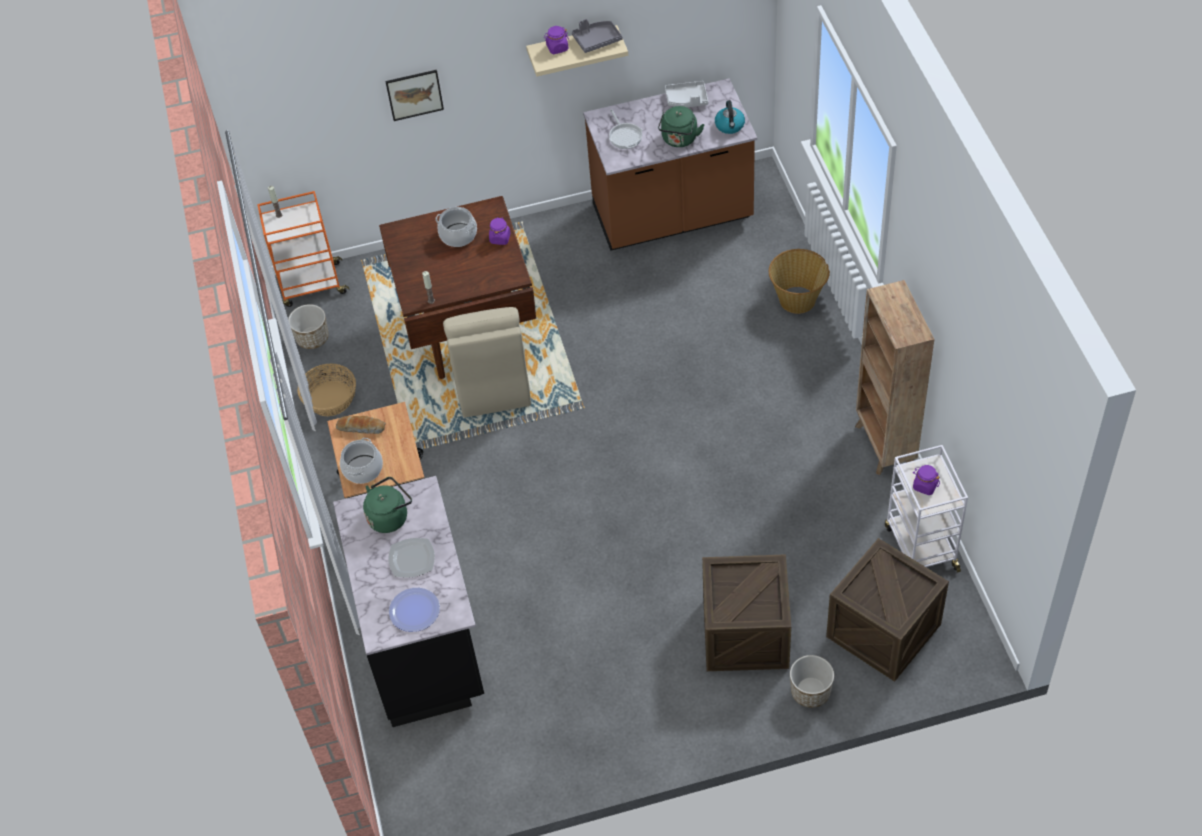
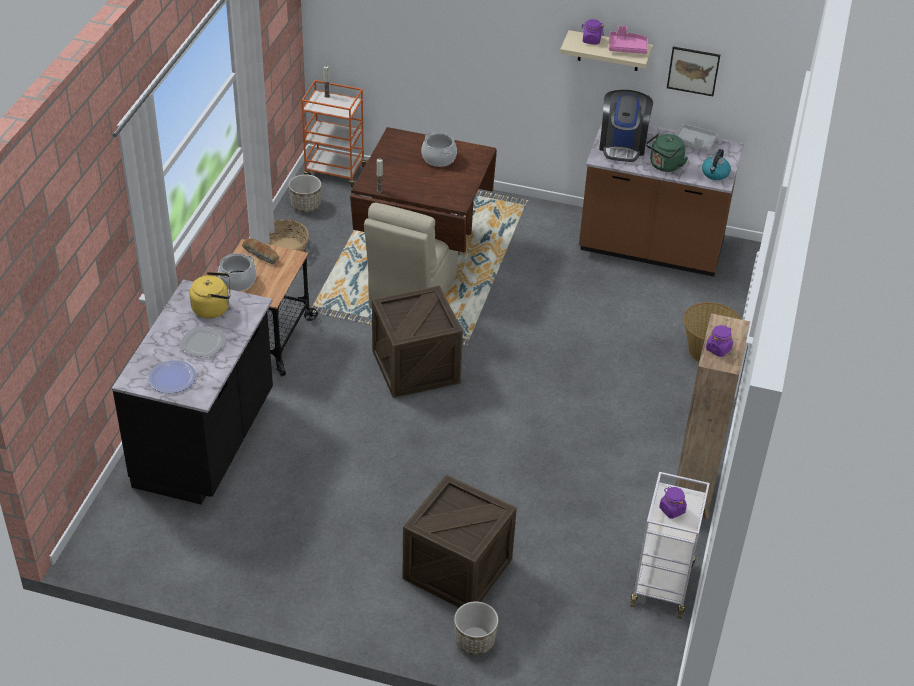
camera: 25 degrees right, 10 degrees down
green kettle [363,477,412,533] -> yellow kettle [190,272,231,319]
picture [385,70,444,121] -> picture moved to [667,47,720,96]
purple jar [489,217,510,245] -> purple jar moved to [706,325,733,357]
grey tray [572,19,622,53] -> pink tray [609,26,648,54]
frying pan [609,109,642,149] -> coffee machine [599,90,653,162]
crate [826,538,949,682] -> crate moved to [372,285,463,398]

